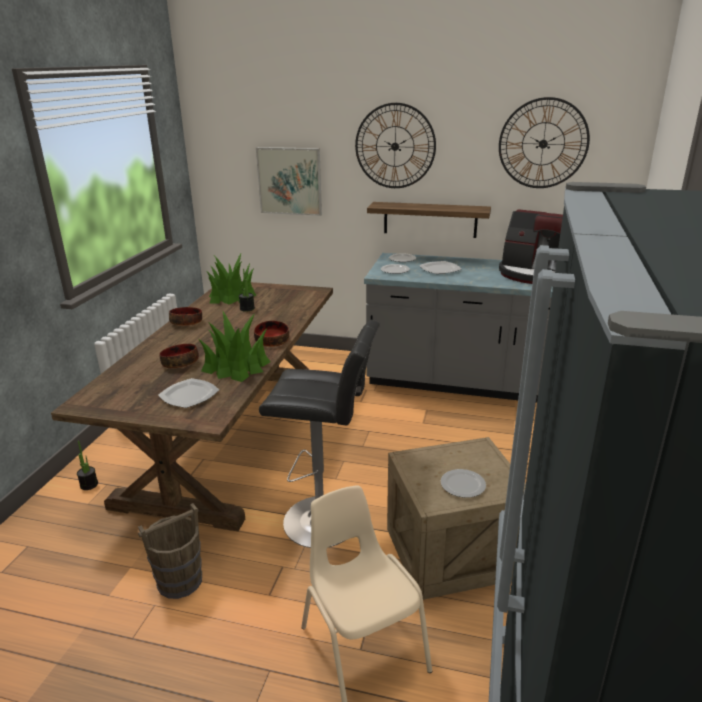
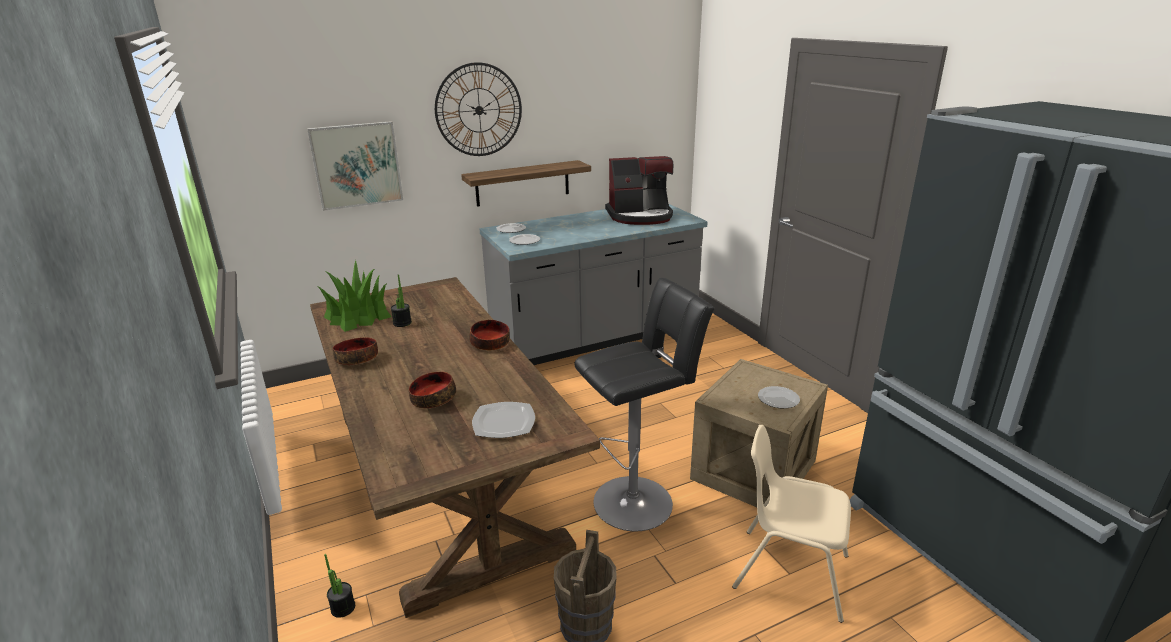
camera: 40 degrees left, 0 degrees up
potted plant [199,310,271,382] -> none
plate [420,261,462,274] -> none
wall clock [499,97,590,188] -> none

